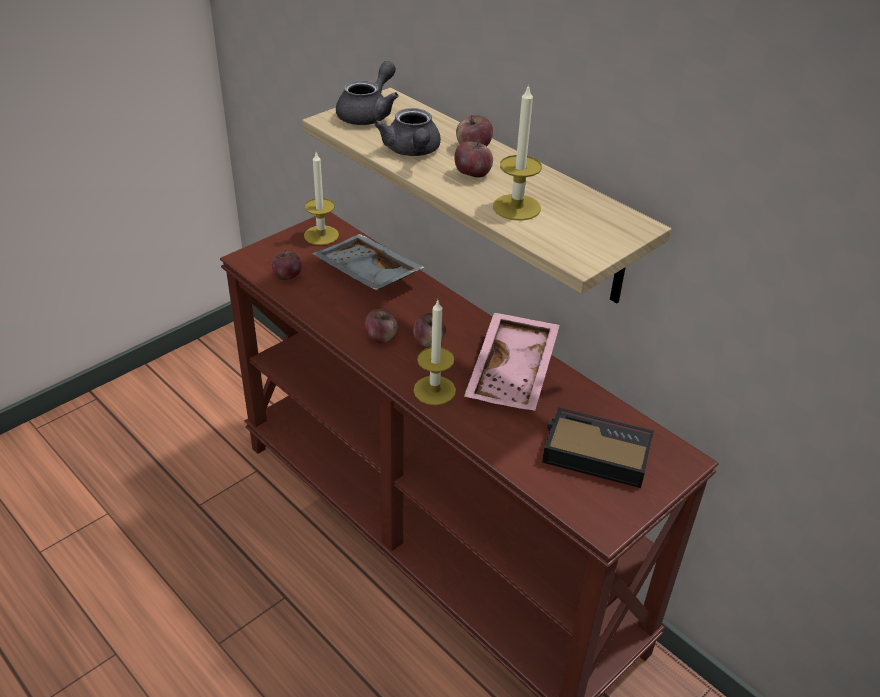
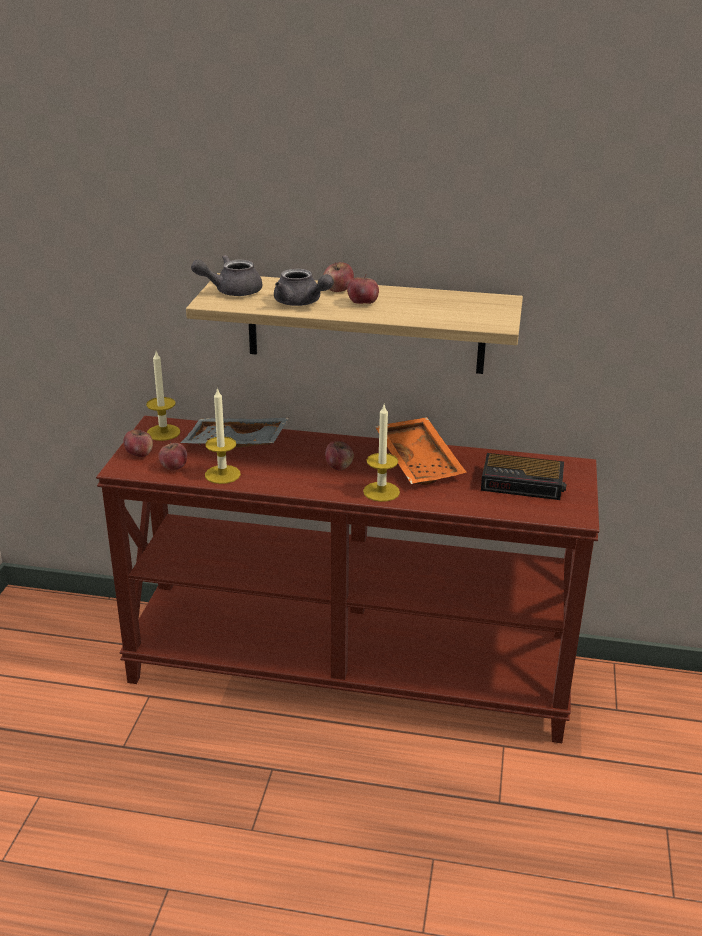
camera: 35 degrees left, 10 degrees down
grey teapot [336,61,399,125] -> grey teapot turned 105 degrees counterclockwise [191,255,262,296]
apple [365,309,398,343] -> apple moved to [123,430,153,457]
pink tray [464,313,560,411] -> orange tray [375,417,467,485]
candle [493,84,542,221] -> candle moved to [205,387,241,484]
alarm clock [542,407,654,488] -> alarm clock turned 150 degrees counterclockwise [481,453,566,500]

